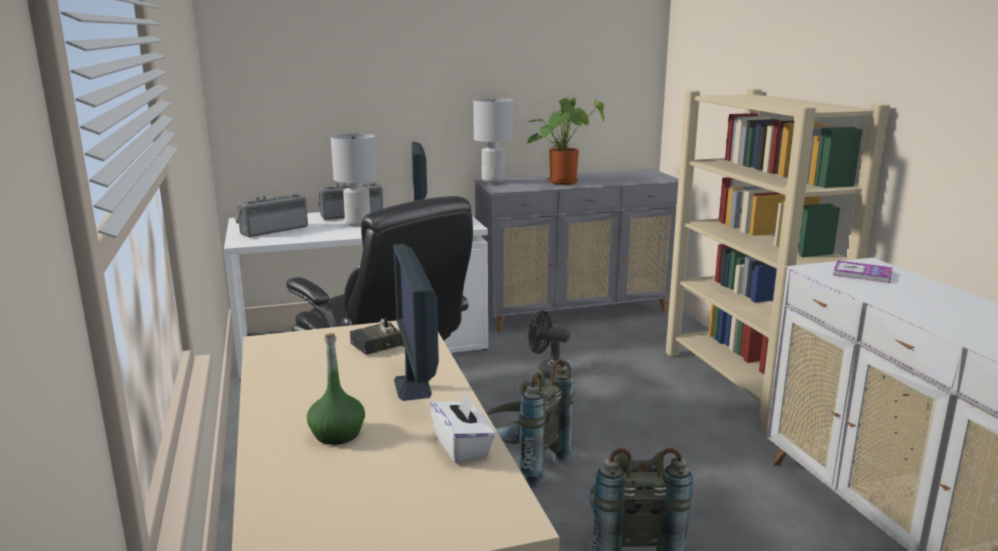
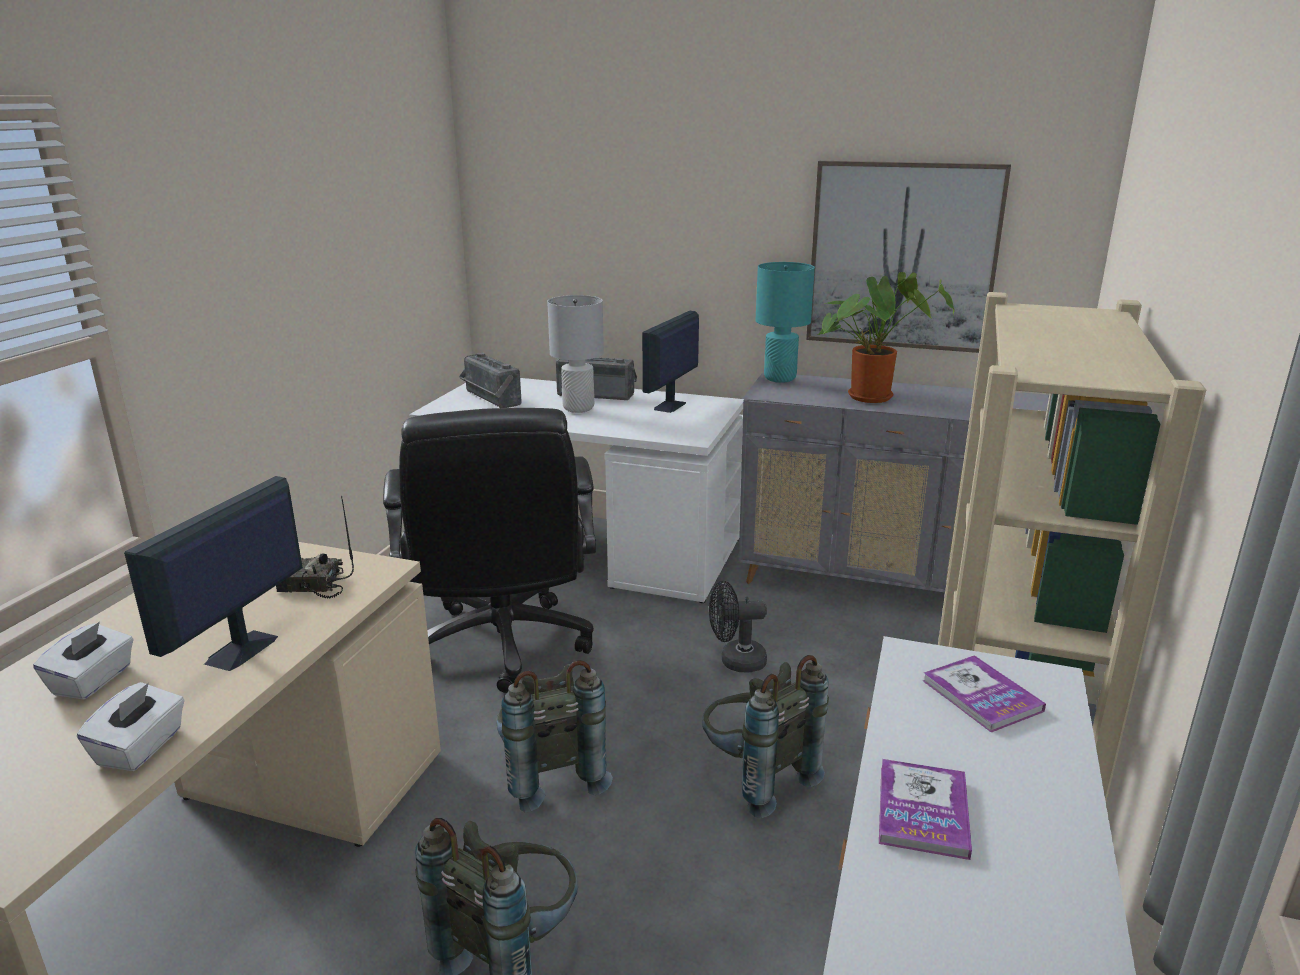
camera: 35 degrees right, 5 degrees up
radio [235,193,308,238] -> radio turned 120 degrees counterclockwise [459,352,522,408]
green bottle [307,333,365,445] -> white tissue box [33,622,134,699]
grey table lamp [473,98,513,183] -> turquoise table lamp [755,262,815,383]
black fan [528,311,571,379] -> black fan turned 60 degrees counterclockwise [709,581,767,672]
none -> grey backpack [702,655,829,818]
none -> picture [806,161,1011,353]
none -> book [879,759,972,860]

